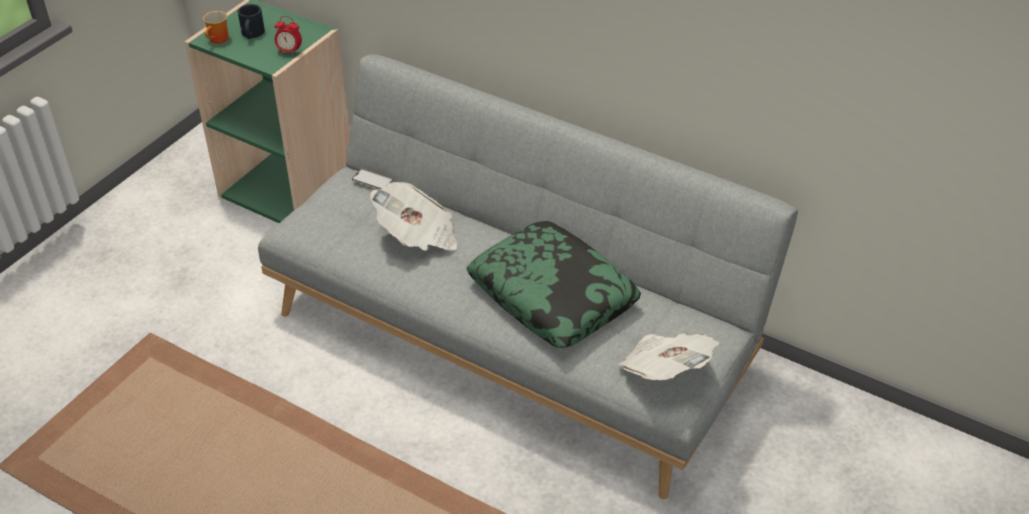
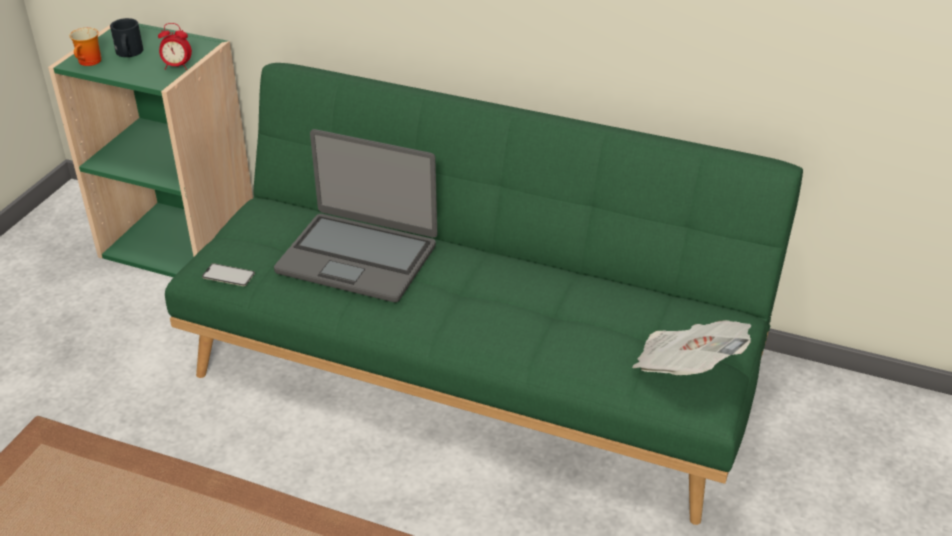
camera: 10 degrees left, 5 degrees down
grey sofa [258,54,798,499] -> green sofa [165,63,803,525]
phone [352,169,393,189] -> phone moved to [202,263,255,286]
newspaper [370,182,457,251] -> laptop [274,129,437,302]
pillow [467,221,641,348] -> none

